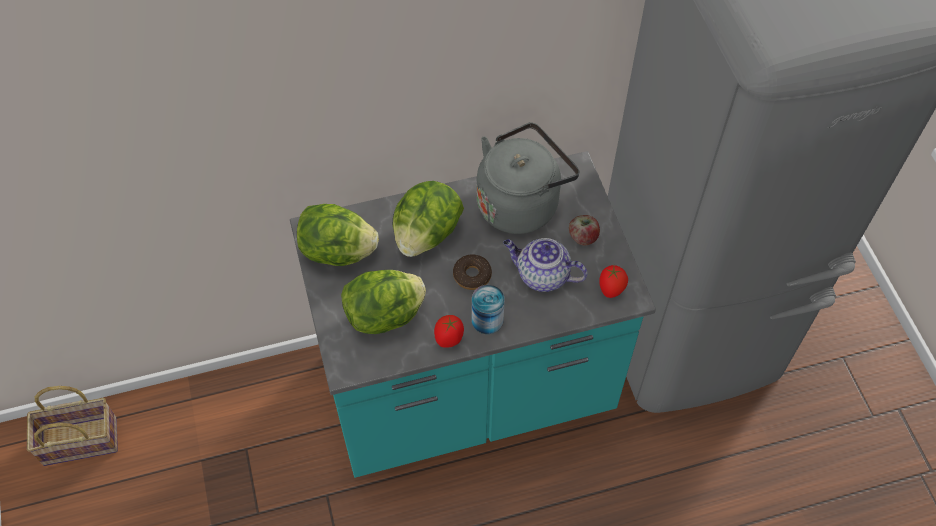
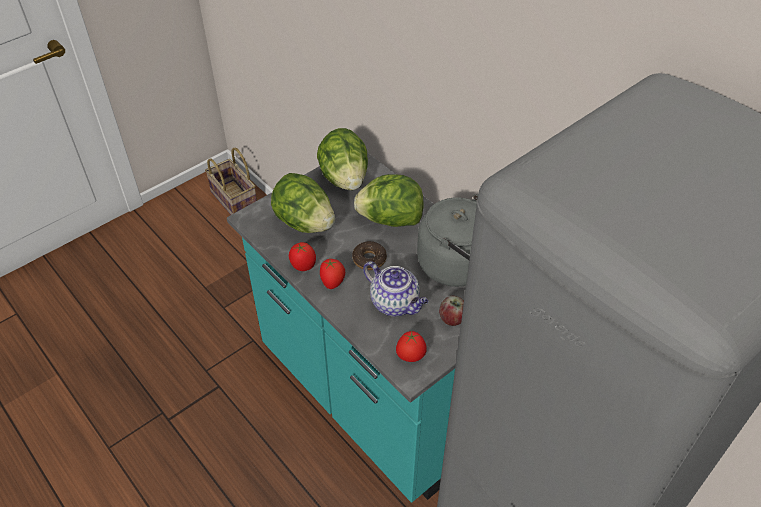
camera: 65 degrees right, 10 degrees down
can [472,285,505,334] -> tomato [320,259,345,289]
teapot [503,238,588,292] -> teapot turned 135 degrees clockwise [363,261,428,316]

